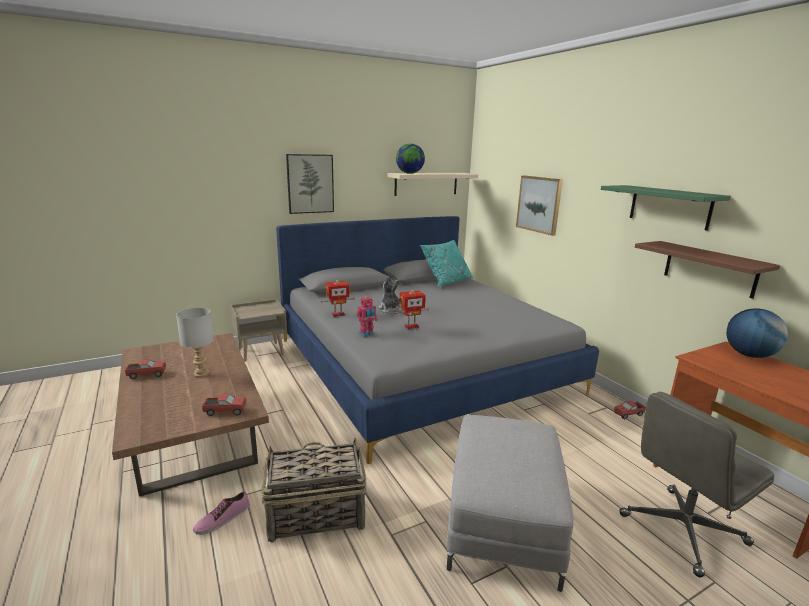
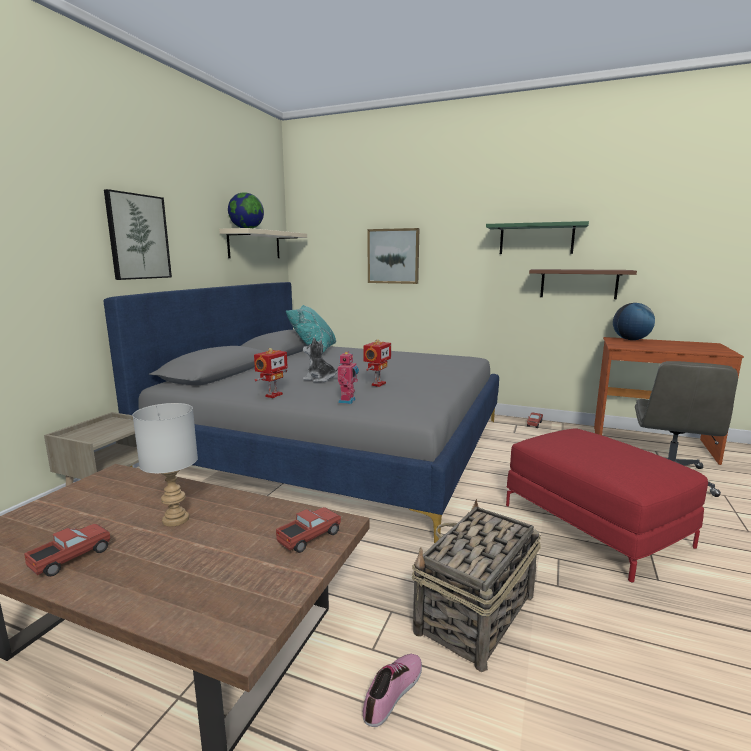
camera: 40 degrees left, 5 degrees down
shoe [193,492,250,535] -> shoe turned 150 degrees counterclockwise [363,654,422,727]
grey ottoman [447,415,574,592] -> red ottoman [506,428,708,583]

